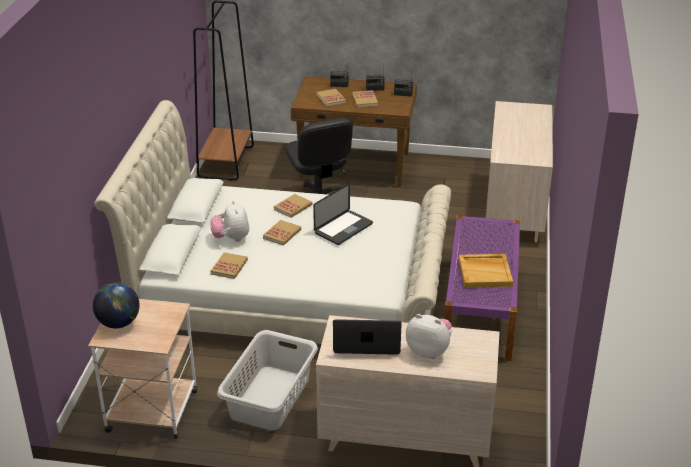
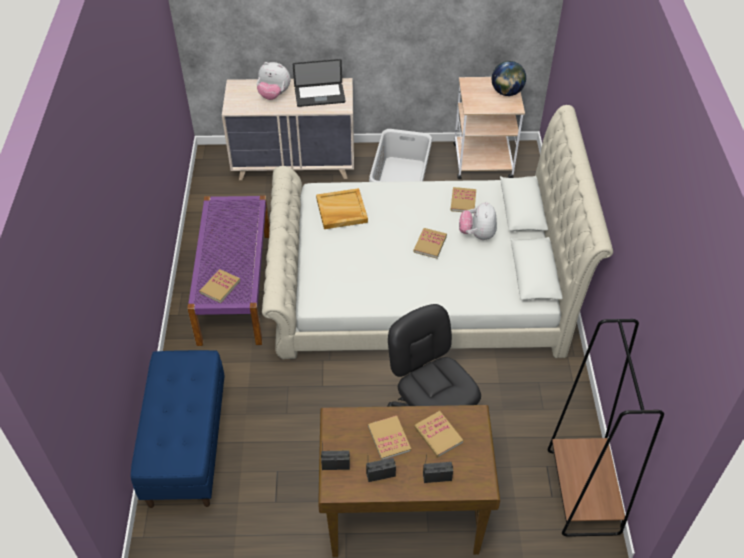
camera: 170 degrees right, 15 degrees up
plush toy [210,201,249,242] -> plush toy turned 150 degrees counterclockwise [459,202,497,240]
book [274,194,312,218] -> book moved to [199,269,240,303]
laptop [313,183,373,245] -> none
beige tray [459,254,513,288] -> beige tray moved to [316,188,368,229]
beige dresser [486,101,553,242] -> blue bench [131,350,225,508]

